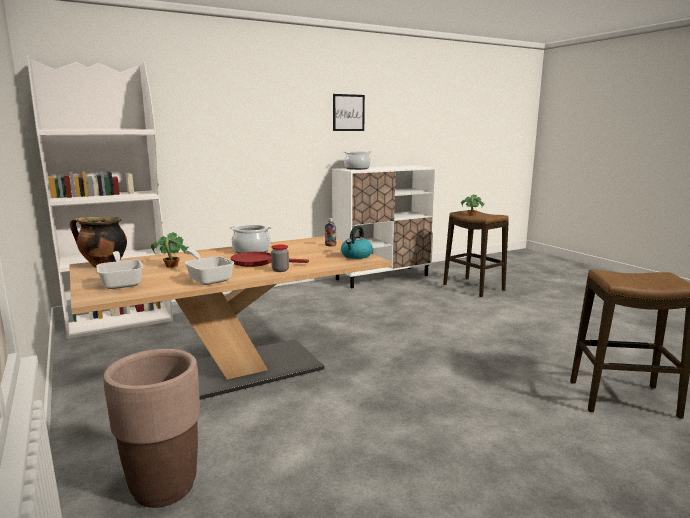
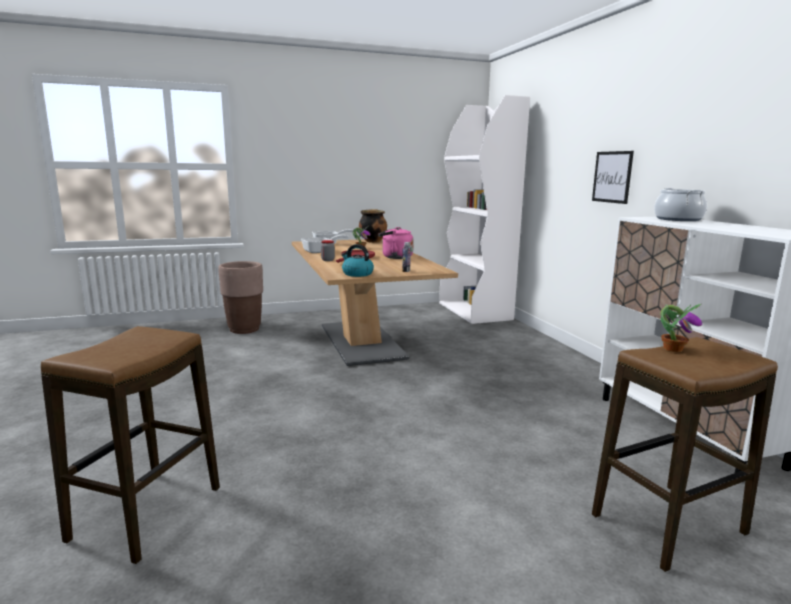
camera: 100 degrees right, 0 degrees up
cooking pot [229,225,272,253] -> pink kettle [378,227,414,259]
picture [333,94,365,131] -> picture moved to [592,151,634,204]

